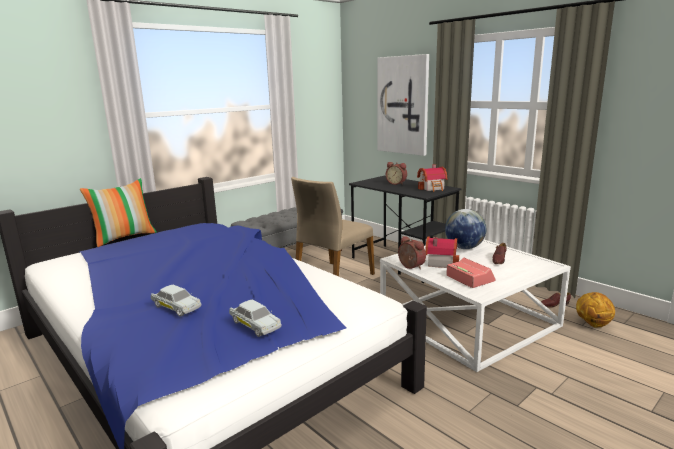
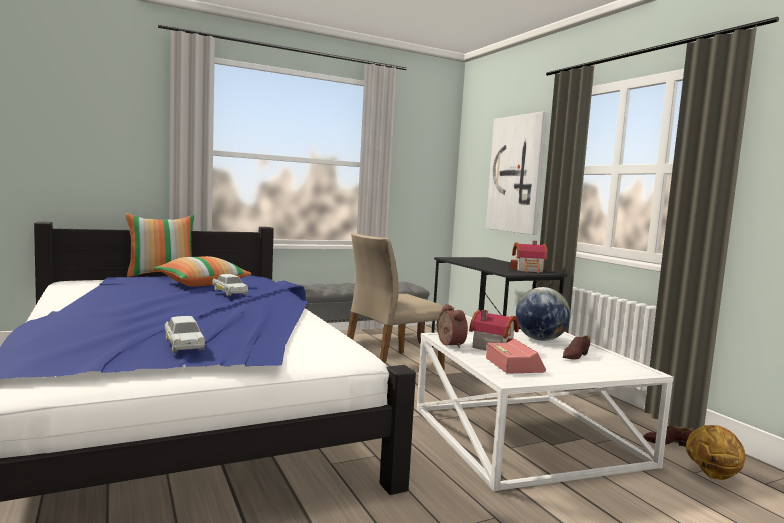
camera: 15 degrees right, 10 degrees down
white toy car [151,285,201,317] -> white toy car moved to [212,274,248,296]
alarm clock [386,162,407,185] -> none
none -> pillow [154,256,252,286]

